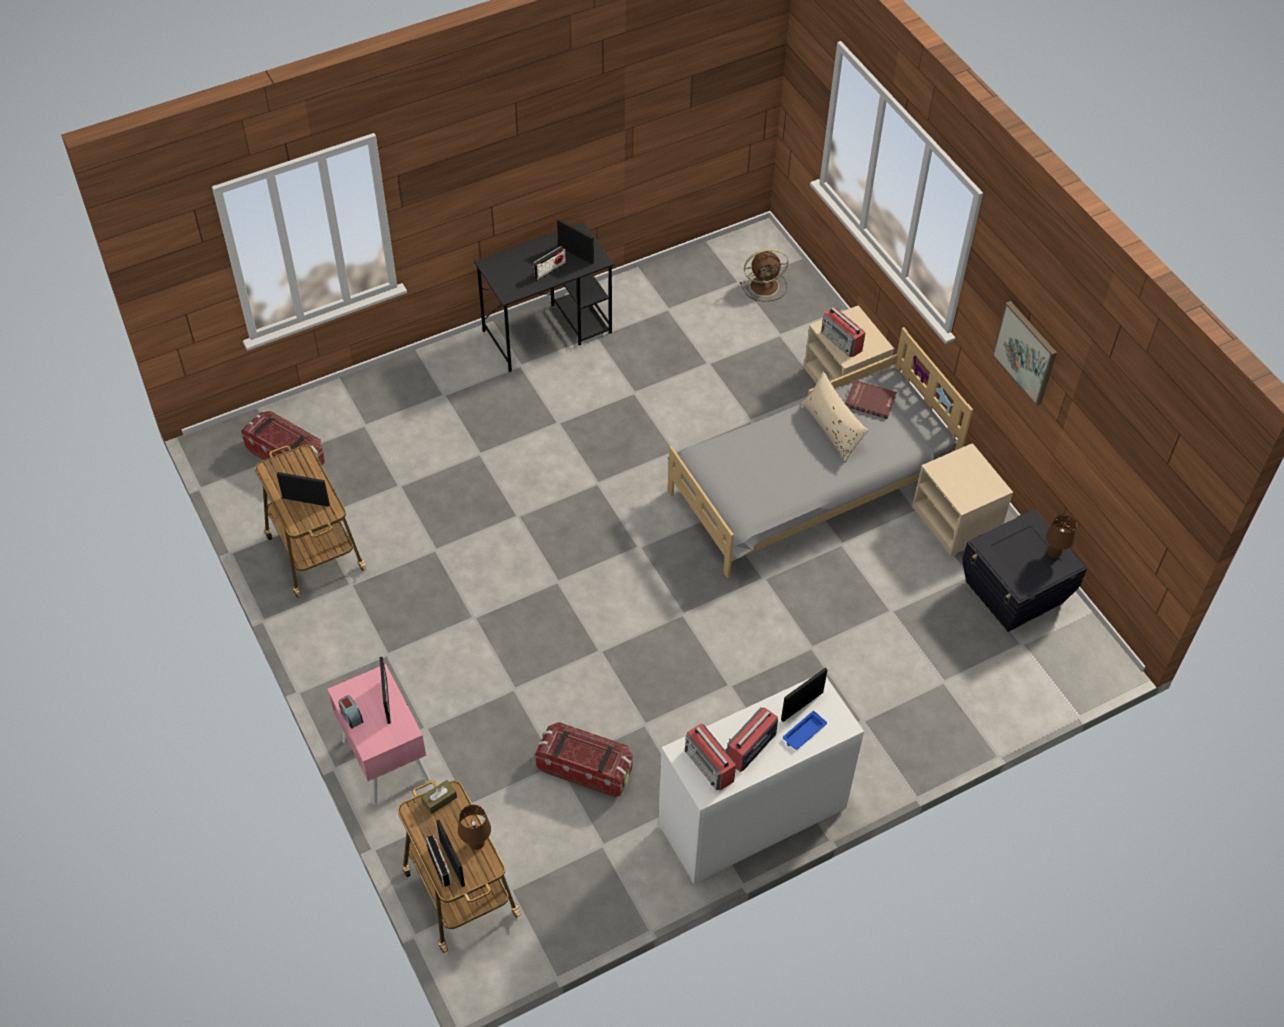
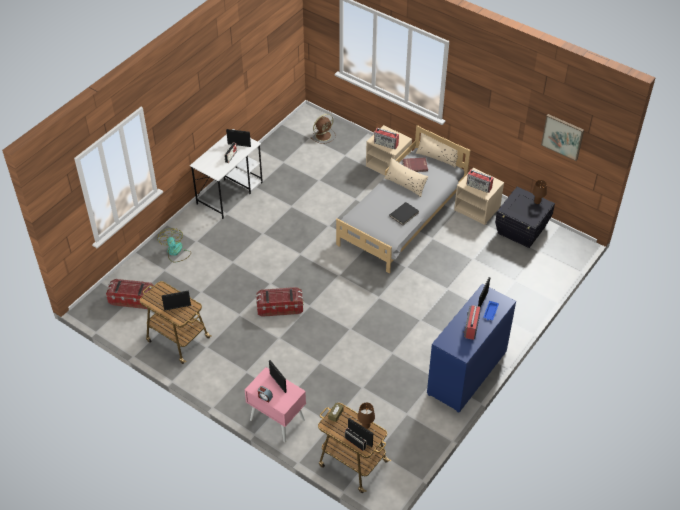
camera: 25 degrees left, 5 degrees down
black desk [474,222,614,372] -> white desk [190,129,263,219]
storage box [535,722,633,797] -> storage box moved to [256,287,304,317]
white dresser [658,677,864,884] -> blue dresser [427,284,516,413]
radio [685,724,736,790] -> radio moved to [467,170,493,193]
picture [992,301,1057,406] -> picture moved to [541,114,584,161]
none -> fan [157,228,191,262]
none -> black book [389,202,419,225]
none -> beige pillow [416,133,458,168]

